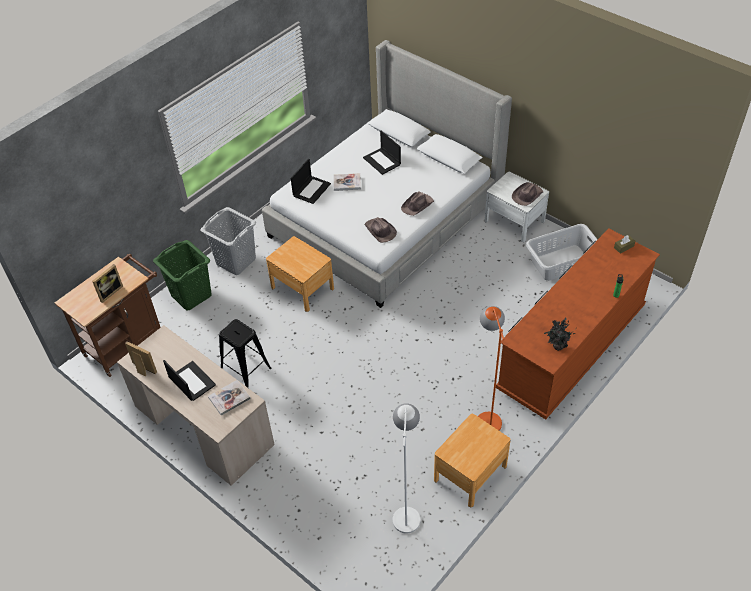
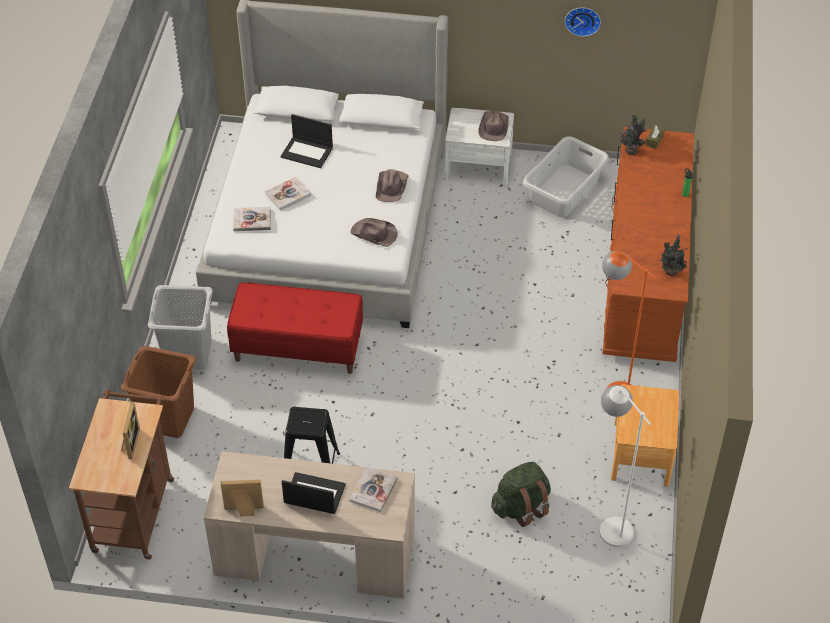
camera: 35 degrees left, 0 degrees up
green laundry basket [153,240,212,310] -> brown laundry basket [121,346,196,438]
brown nightstand [266,236,334,312] -> red bench [227,282,363,374]
laptop [291,159,331,204] -> book [233,207,271,231]
none -> green backpack [491,462,551,527]
none -> wall clock [565,8,601,37]
none -> potted plant [619,115,646,155]

